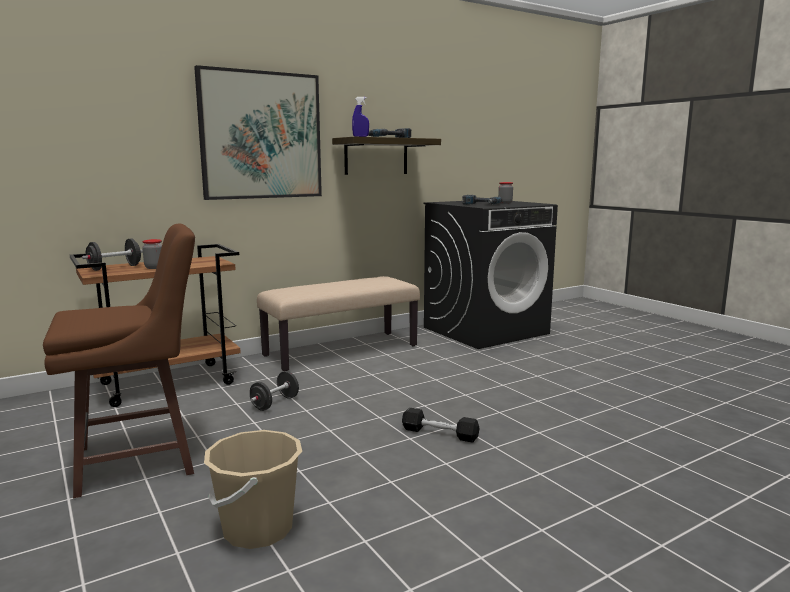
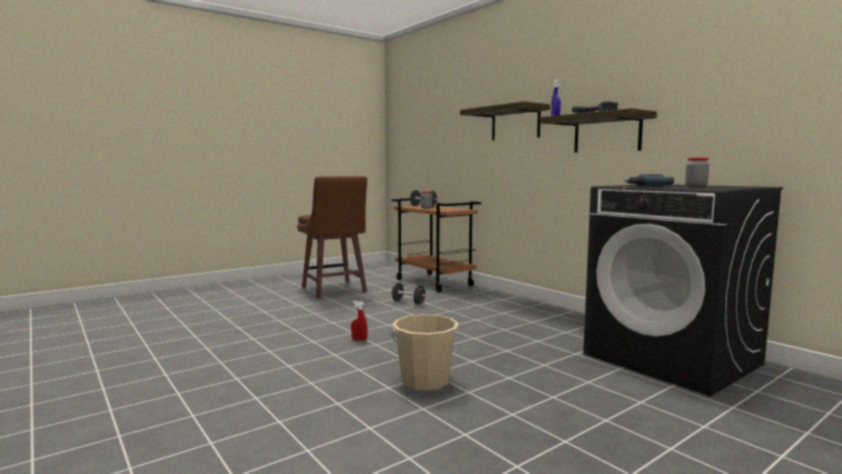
camera: 85 degrees right, 5 degrees down
picture [194,65,322,200] -> shelf [460,101,550,140]
beige bucket [204,430,302,549] -> beige bucket moved to [391,314,459,391]
beige bench [257,276,420,371] -> none
black dumbbell [402,408,479,443] -> red spray bottle [351,301,368,341]

